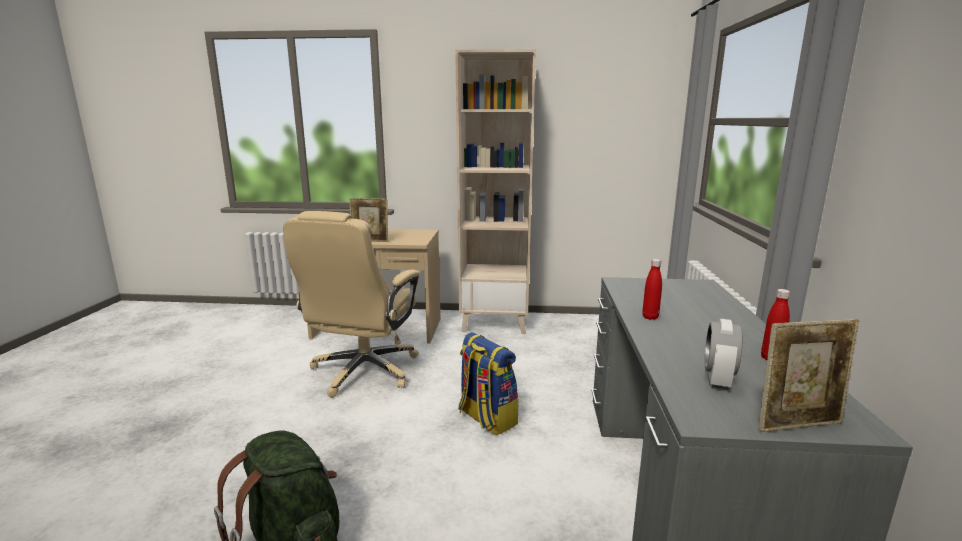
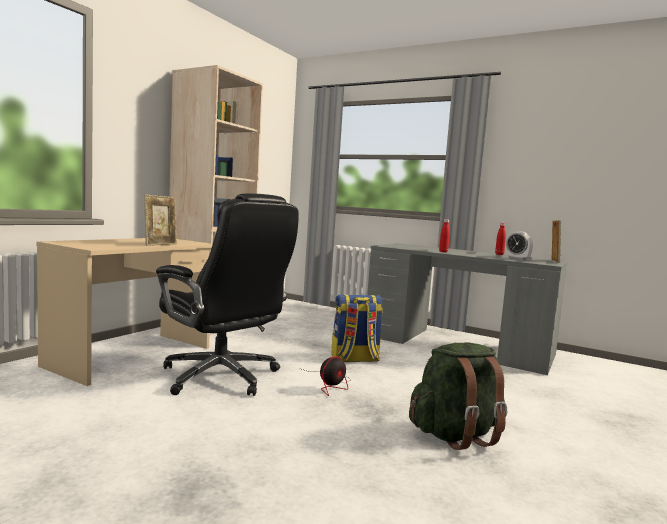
camera: 65 degrees left, 10 degrees down
beige office chair [283,211,420,398] -> black office chair [156,193,299,396]
none -> fan [300,357,351,396]

